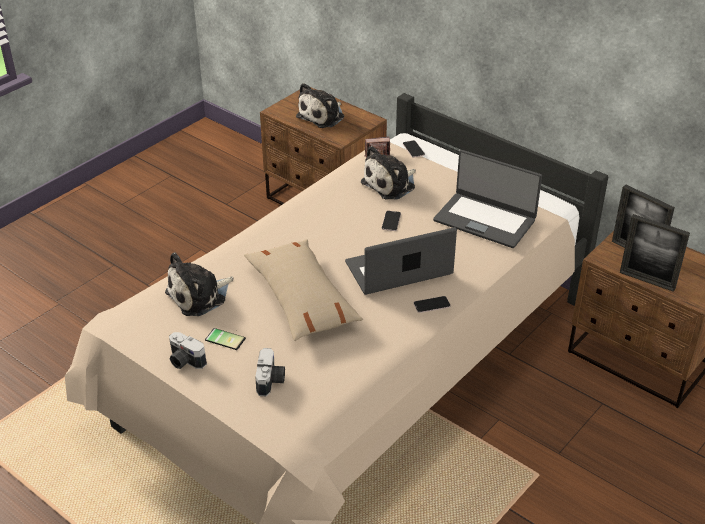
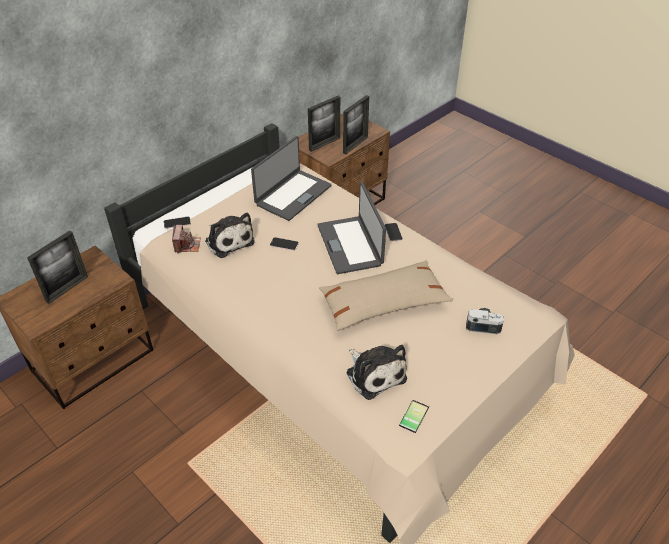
camera: 85 degrees left, 5 degrees up
camera [169,332,207,369] -> none
phone [205,328,246,350] -> phone moved to [399,400,429,433]
plush toy [296,83,344,128] -> picture frame [27,231,88,304]

